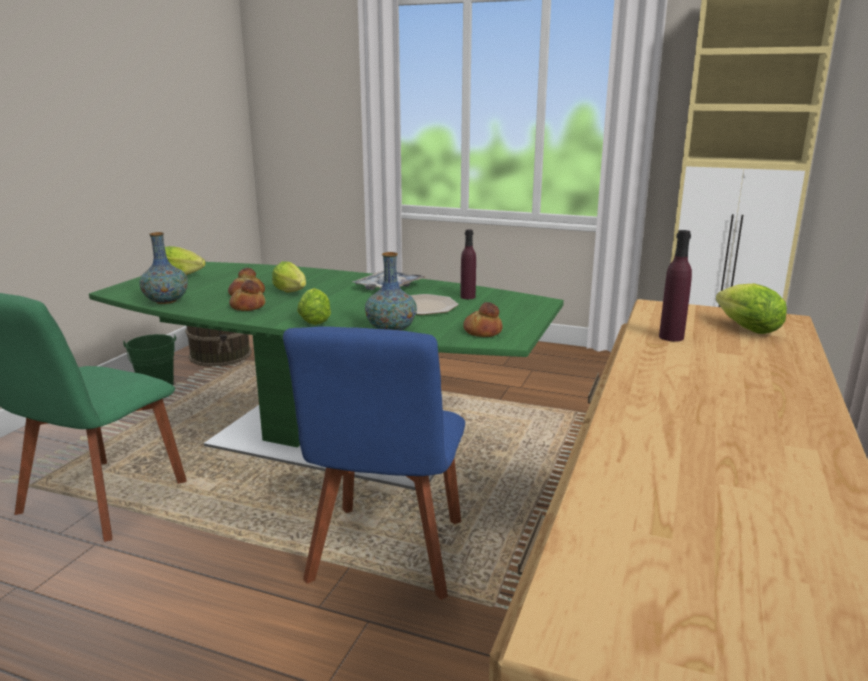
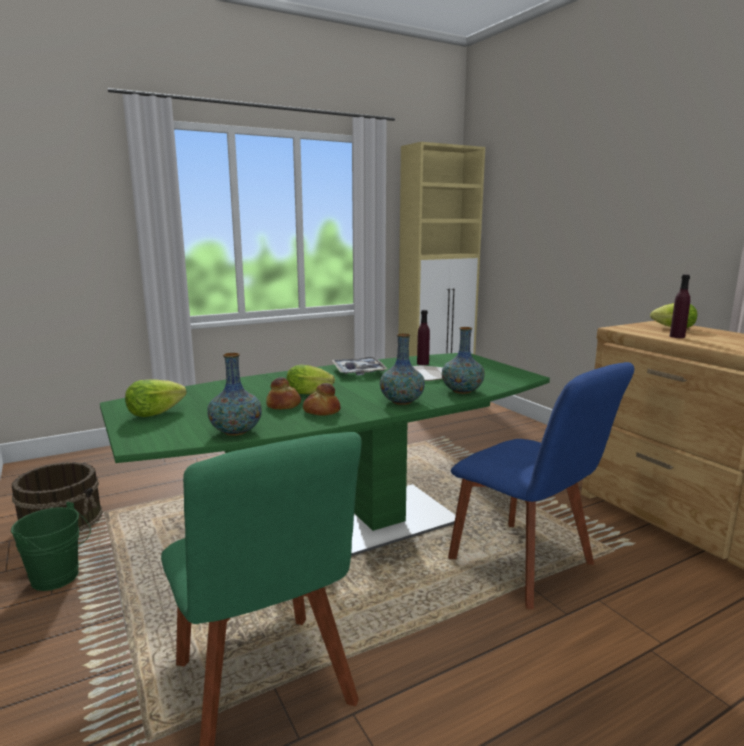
camera: 50 degrees left, 5 degrees down
lettuce [297,288,331,325] -> vase [380,333,425,405]
bread [463,302,503,337] -> none

